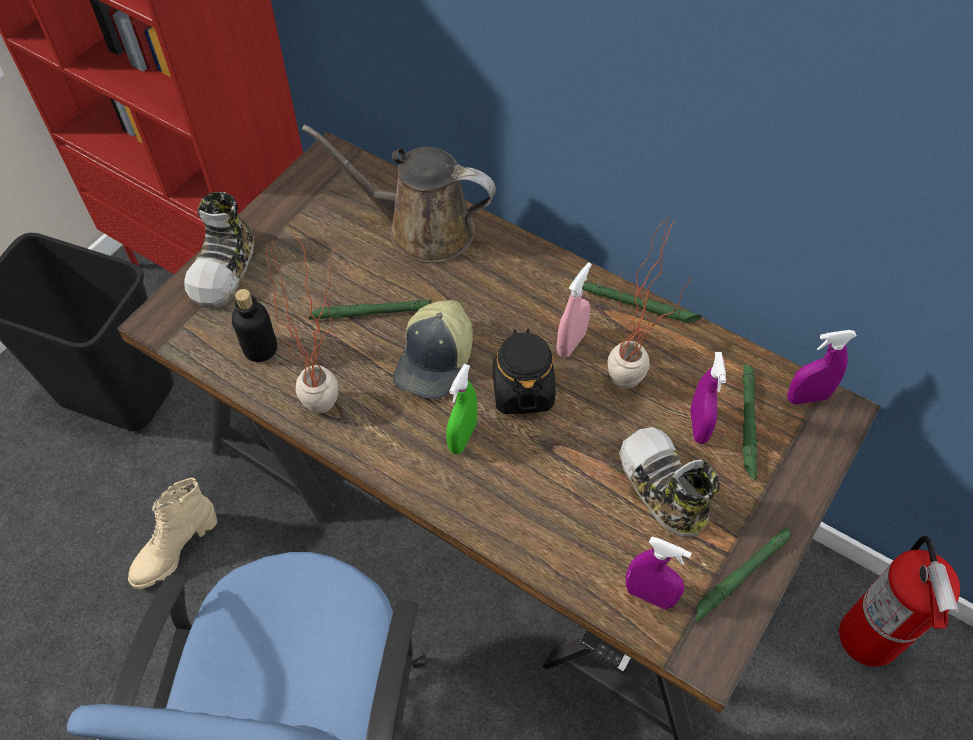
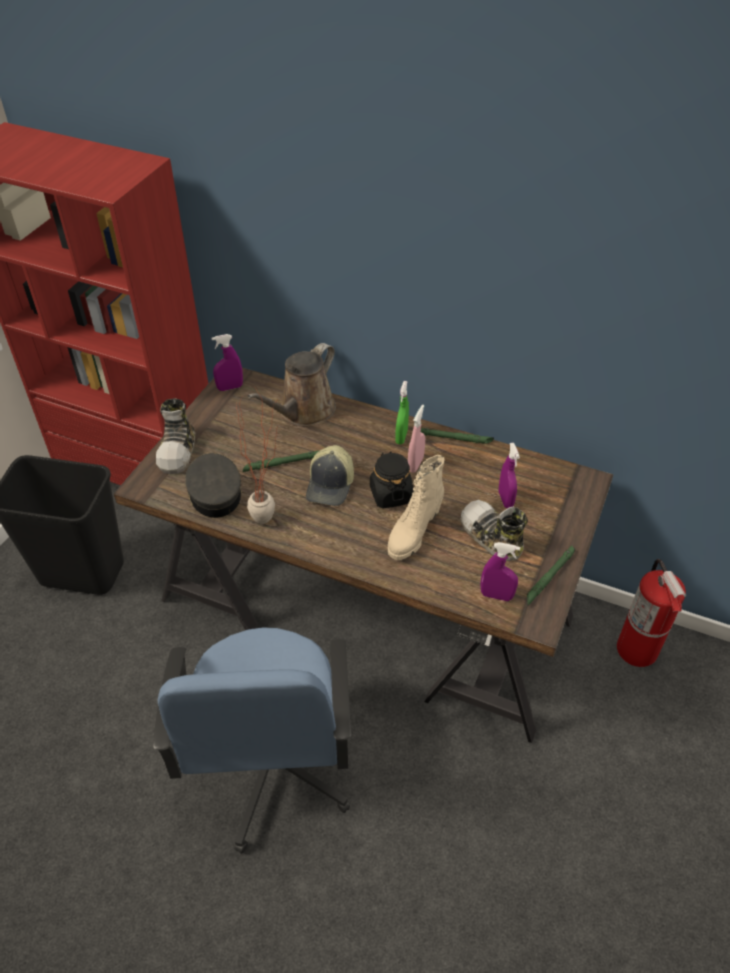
camera: 10 degrees left, 10 degrees down
beige boot [128,478,217,589] -> beige boot moved to [388,455,445,560]
bottle [232,289,277,362] -> grey cap [185,453,242,518]
brown watering can [302,124,496,263] -> brown watering can turned 60 degrees counterclockwise [247,343,336,426]
green spray bottle [446,364,477,454] -> green spray bottle moved to [395,381,409,445]
potted plant [608,215,693,389] -> none
green flashlight [743,364,758,480] -> none
purple spray bottle [787,330,857,405] -> purple spray bottle moved to [211,334,243,391]

